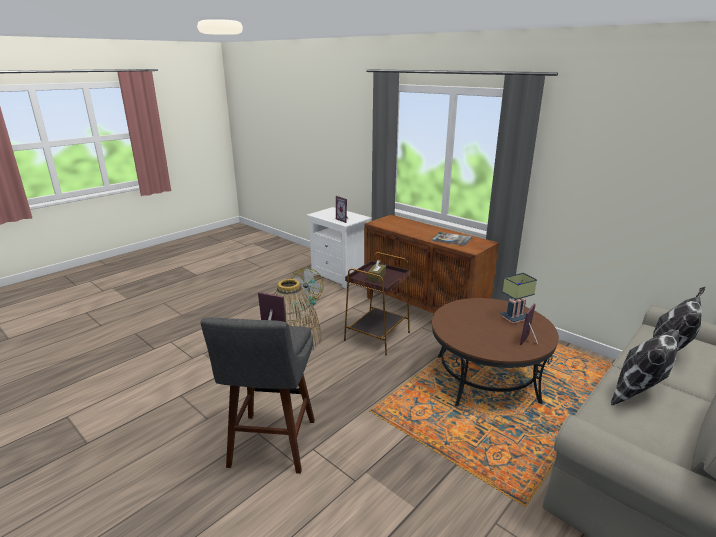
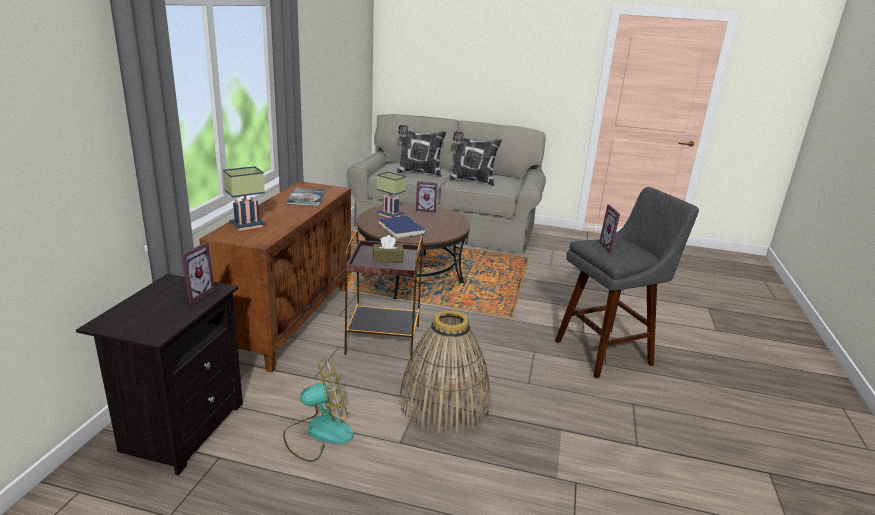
camera: 120 degrees left, 0 degrees up
white nightstand [306,207,372,288] -> black nightstand [76,274,243,475]
none -> table lamp [223,166,266,231]
none -> blue book [378,216,426,239]

